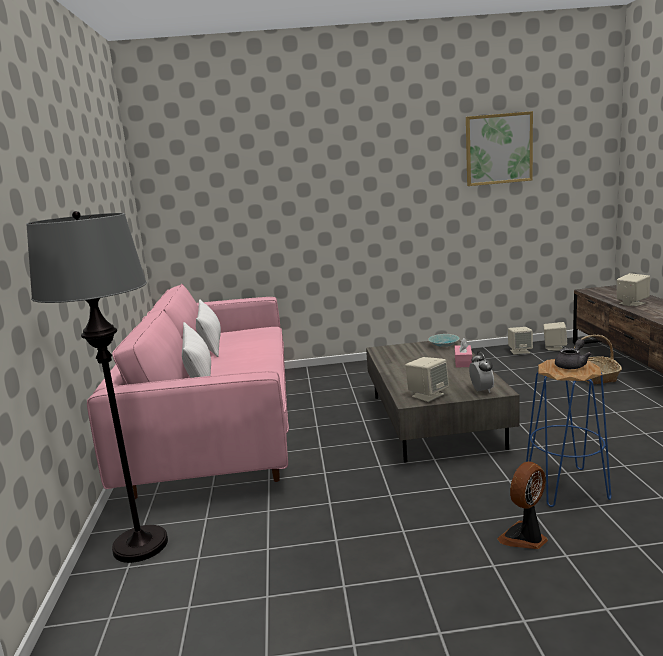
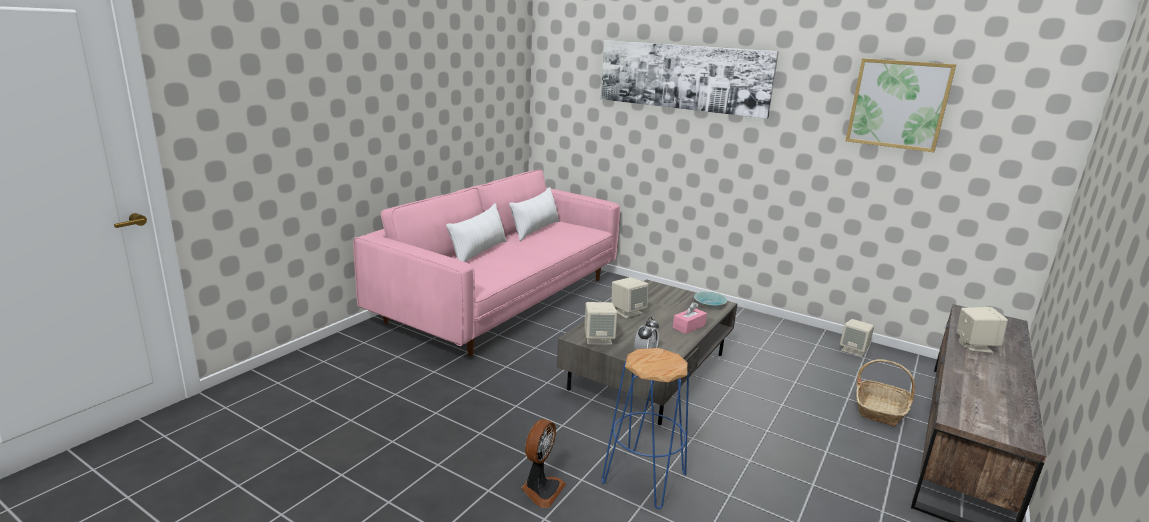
camera: 35 degrees right, 5 degrees up
grey floor lamp [26,211,168,563] -> none
fan [497,461,548,549] -> fan turned 120 degrees clockwise [521,419,566,508]
beige speaker [543,322,567,351] -> beige speaker moved to [611,277,648,318]
grey teapot [555,339,592,369] -> none
none -> picture [601,40,779,119]

